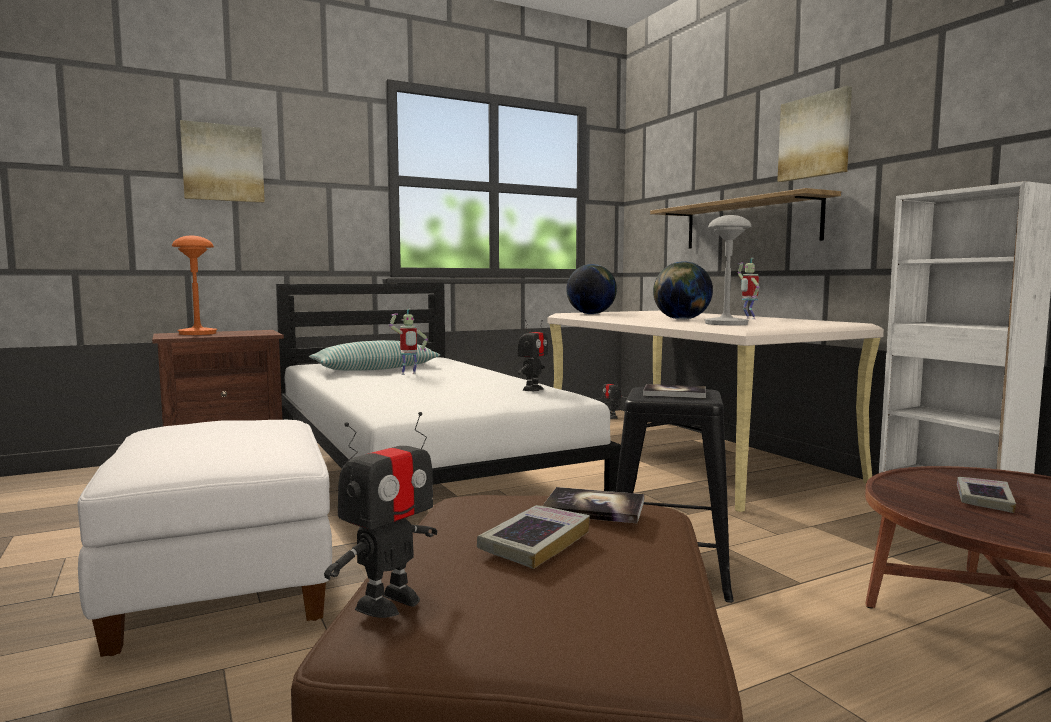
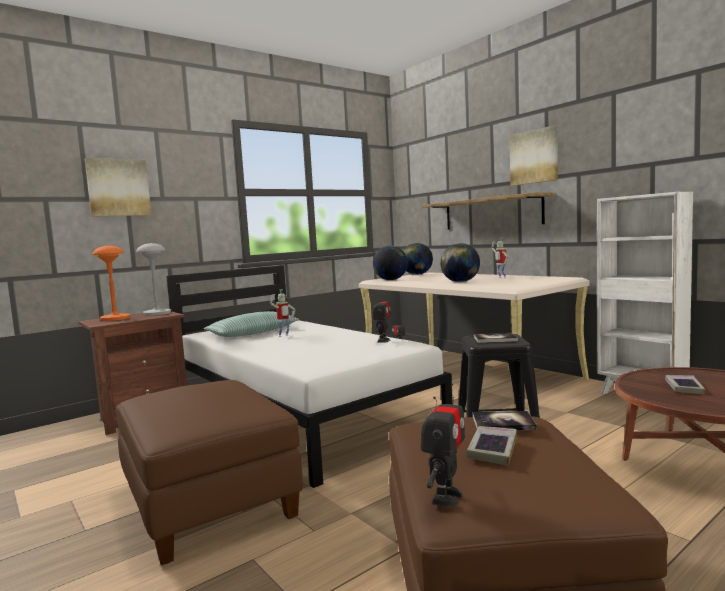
camera: 10 degrees left, 0 degrees up
white ottoman [77,420,332,657] -> brown ottoman [116,380,303,565]
grey table lamp [704,215,752,325] -> grey table lamp moved to [136,243,171,316]
none -> globe [403,243,433,275]

